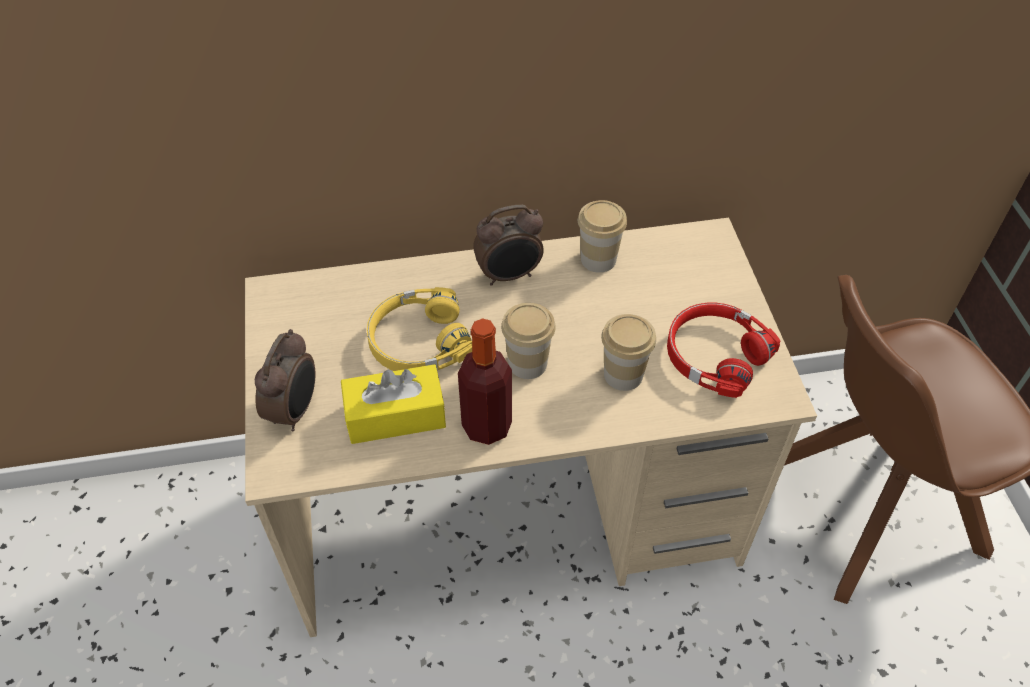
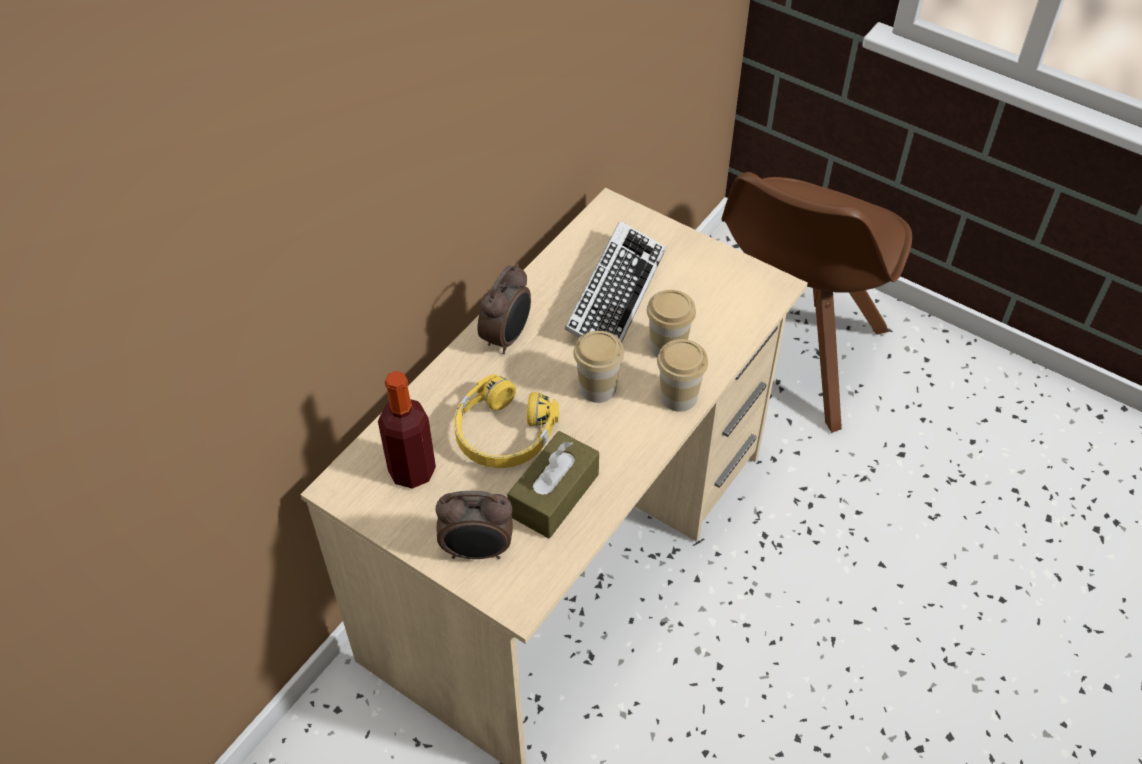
camera: 45 degrees left, 0 degrees up
alarm clock [255,329,316,431] -> alarm clock turned 120 degrees clockwise [436,491,513,559]
yellow tissue box [341,364,446,444] -> brown tissue box [507,431,599,539]
bottle [458,318,512,445] -> bottle moved to [378,371,436,489]
cup [578,200,627,273] -> cup moved to [657,339,708,412]
red headphones [667,303,780,398] -> none
none -> keyboard [564,221,665,343]

